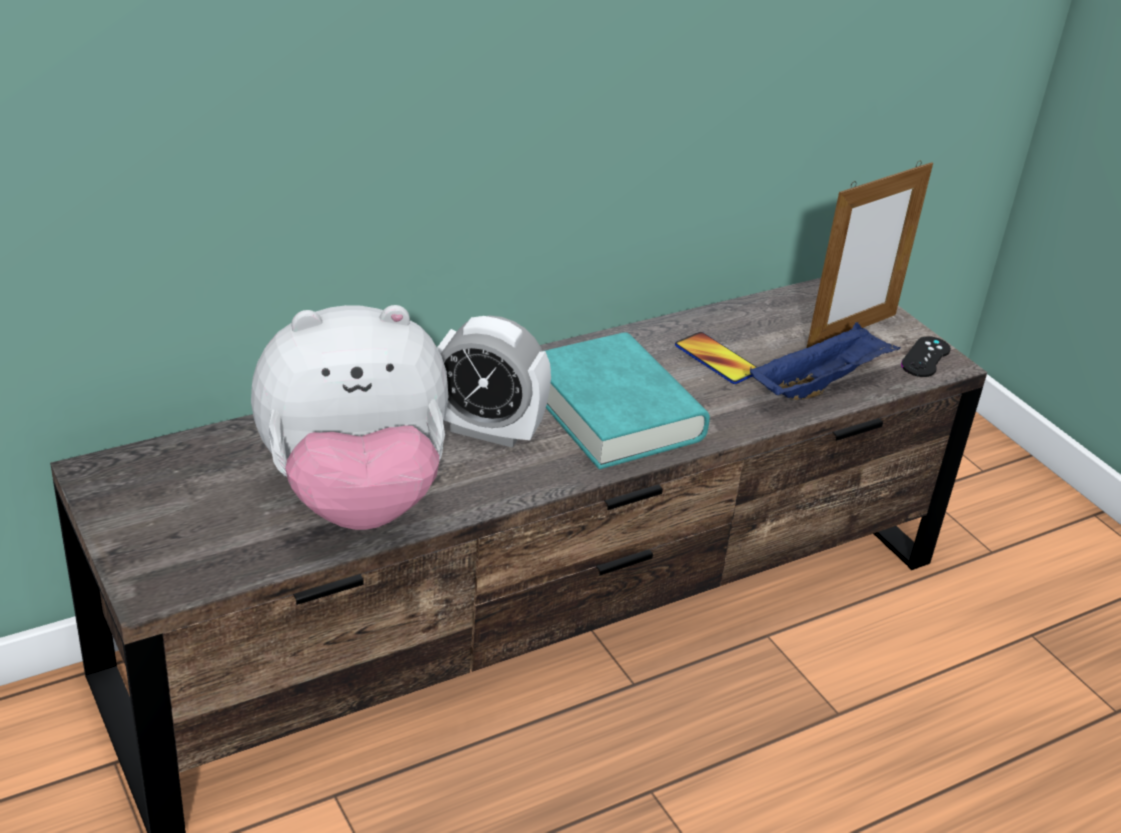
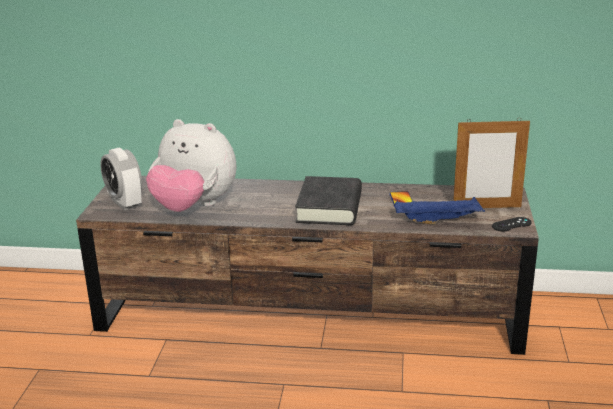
camera: 40 degrees right, 10 degrees down
alarm clock [437,316,551,448] -> alarm clock moved to [100,147,142,210]
turquoise book [545,332,710,469] -> black book [295,176,362,225]

